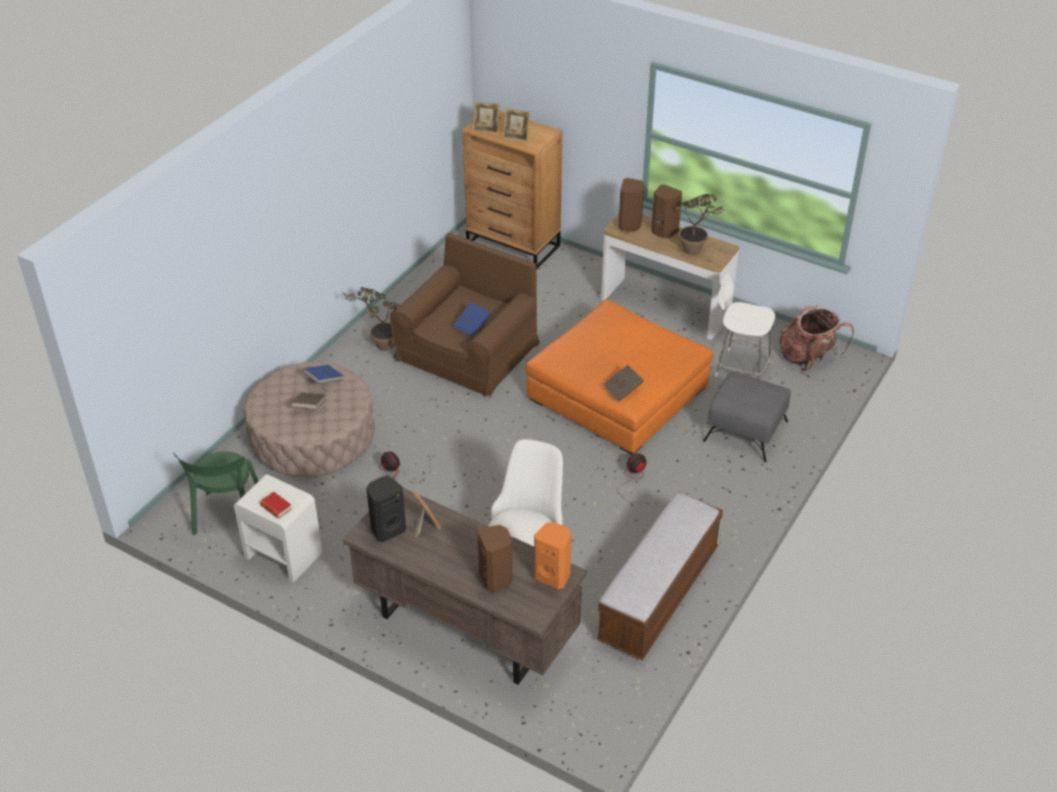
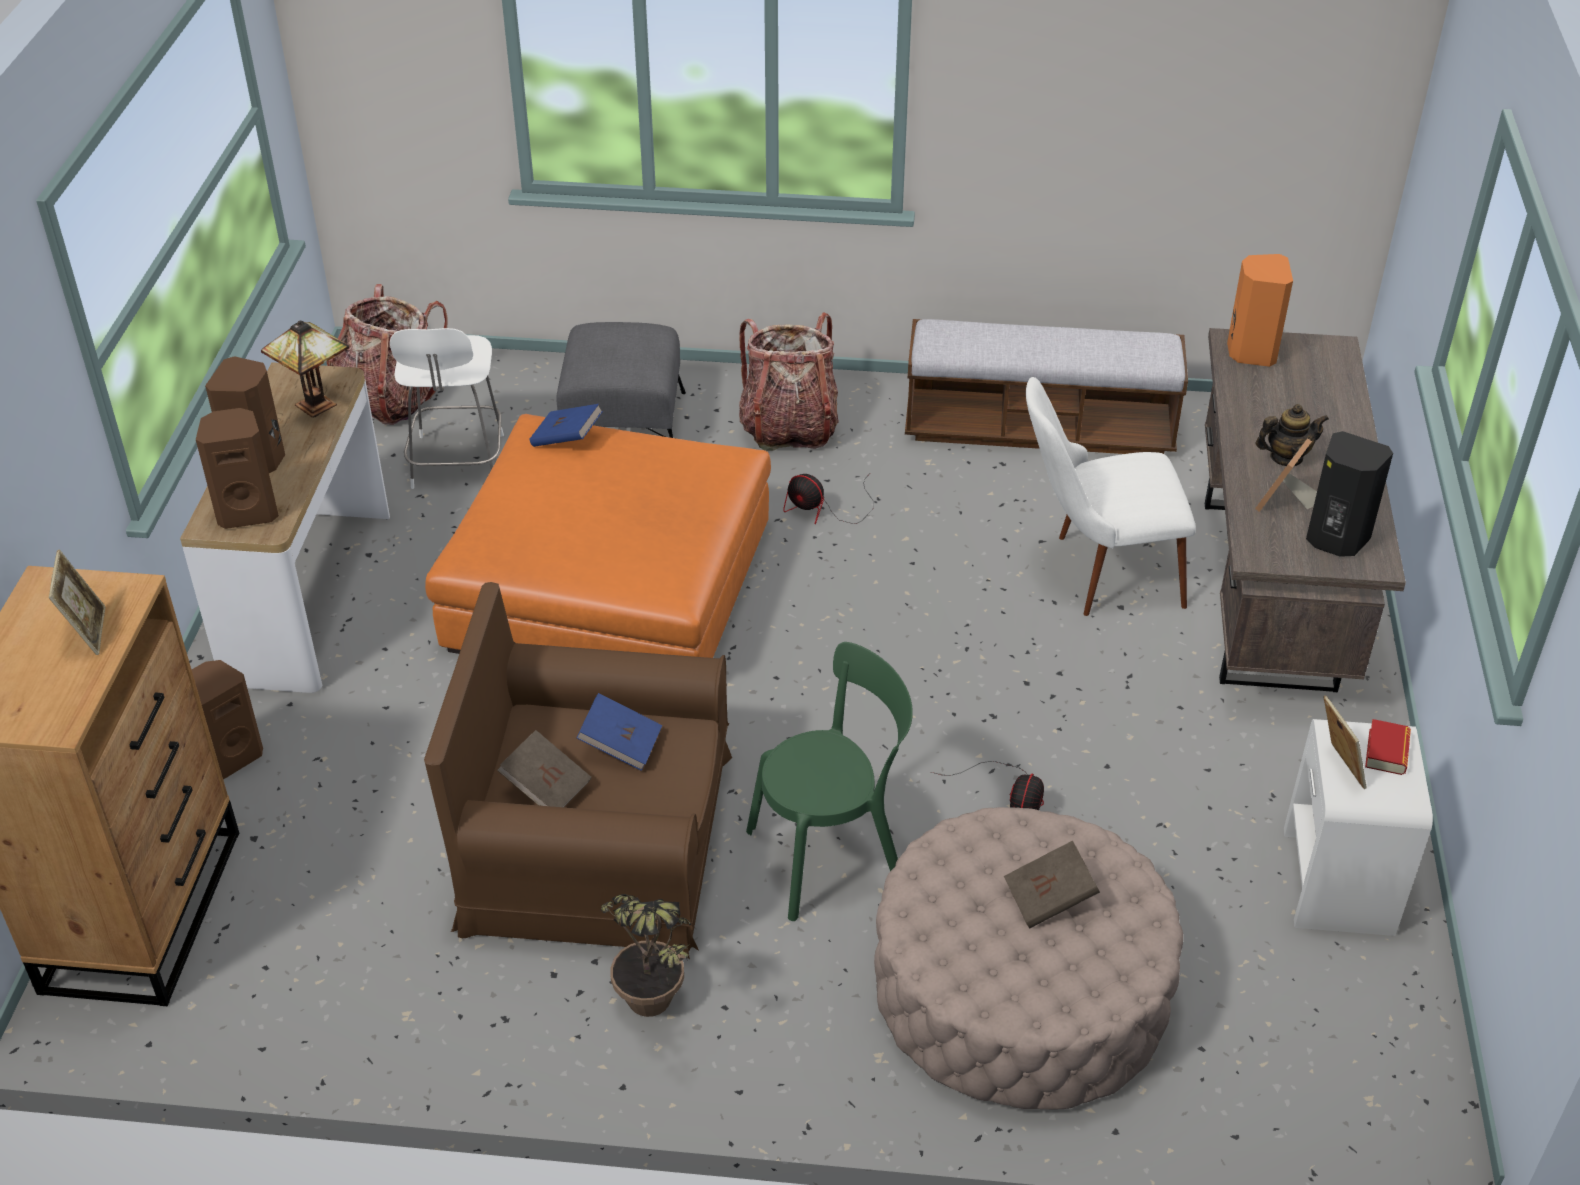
camera: 115 degrees left, 0 degrees up
green chair [173,451,258,535] -> green chair moved to [746,642,913,921]
blue book [303,365,343,384] -> blue book moved to [530,404,603,447]
picture frame [473,101,499,133] -> picture frame moved to [1323,695,1367,789]
brown speaker [478,525,513,593] -> brown speaker moved to [192,660,263,779]
brown book [603,365,644,402] -> brown book moved to [497,730,592,807]
potted plant [675,194,724,255] -> table lamp [261,321,349,418]
none -> backpack [739,312,839,451]
none -> teapot [1255,404,1329,466]

